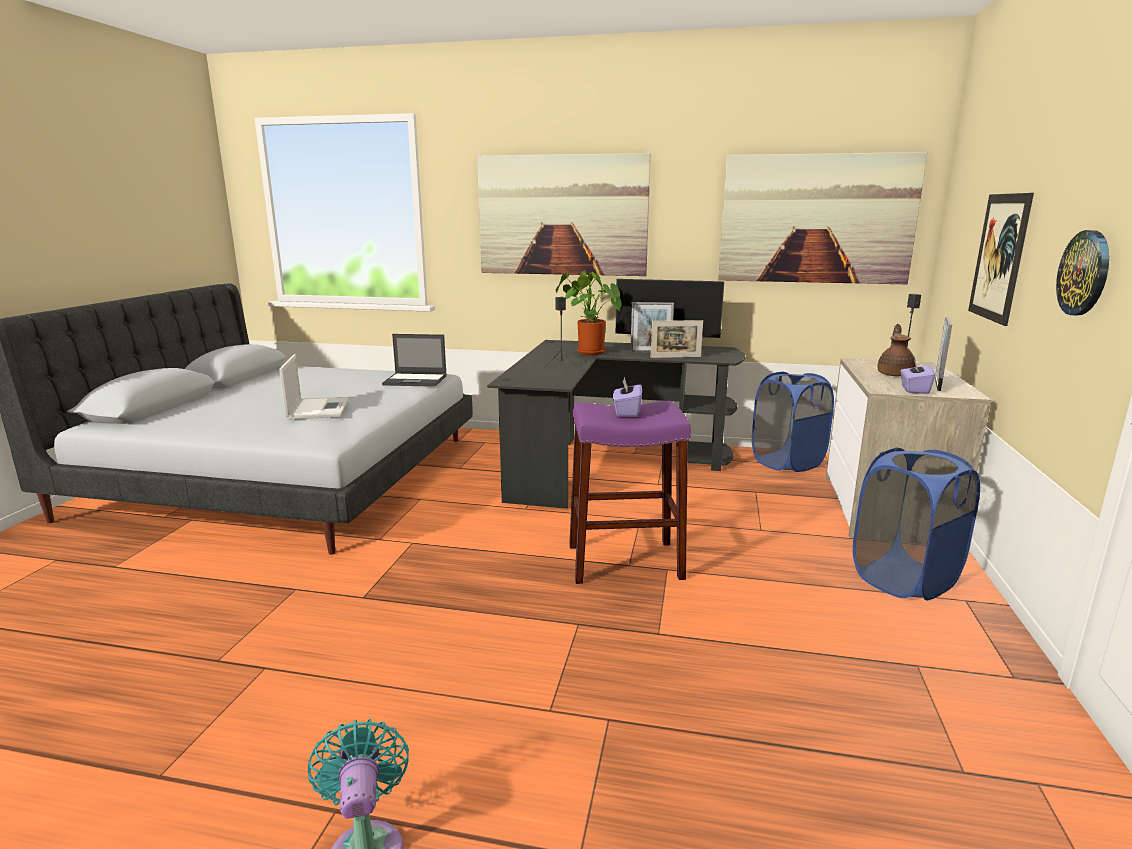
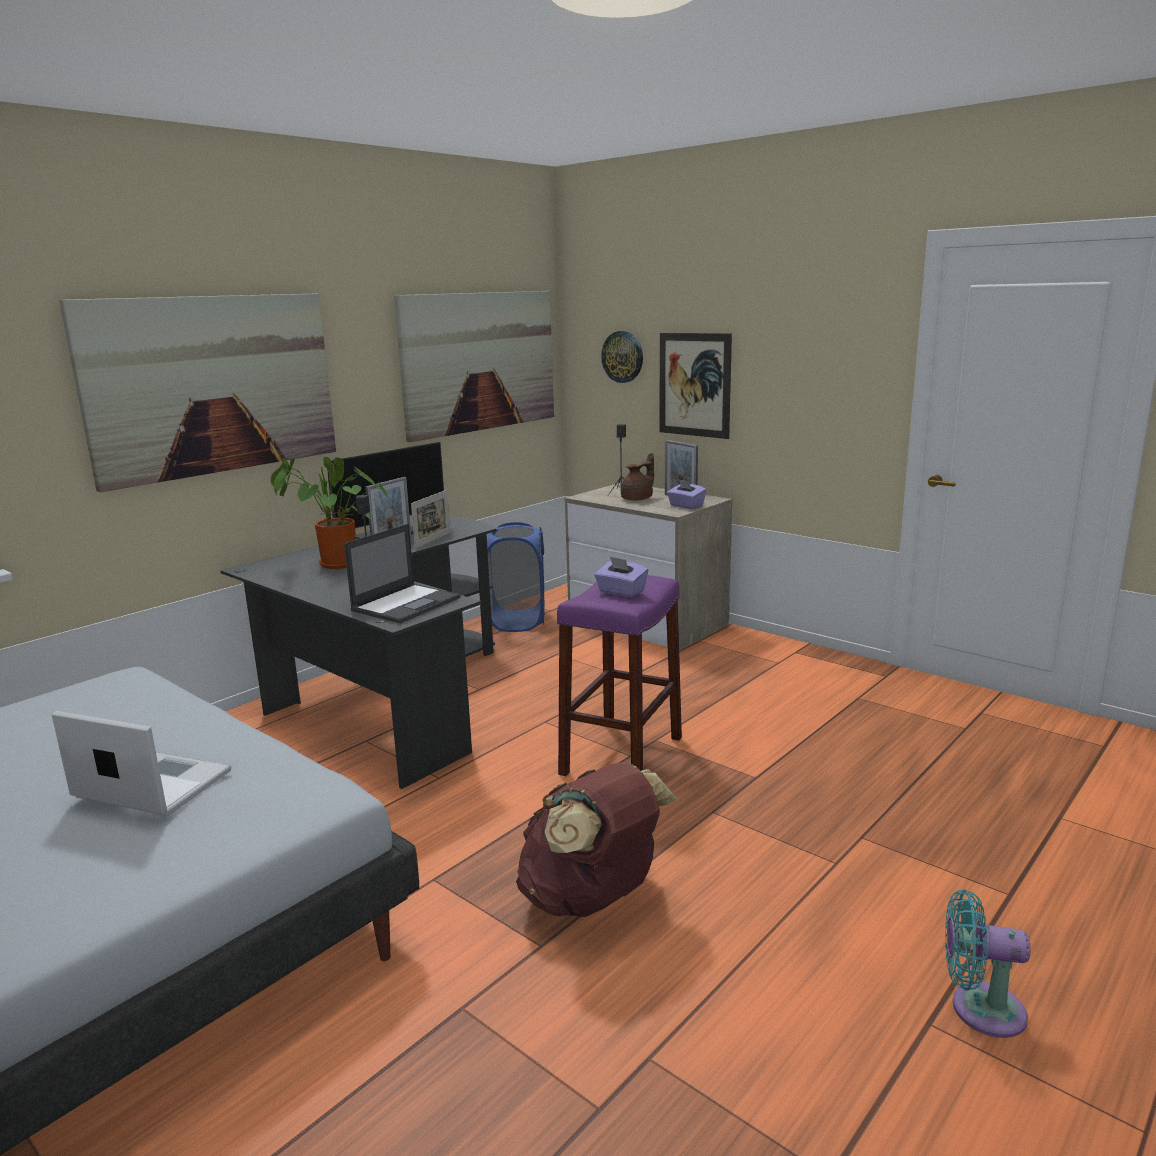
camera: 60 degrees left, 0 degrees up
laptop [382,334,447,387] -> laptop moved to [344,524,461,624]
blue laundry basket [853,447,980,601] -> none
brown teapot [877,324,916,376] -> brown teapot turned 90 degrees clockwise [621,453,654,500]
wall clock [1056,230,1109,315] -> wall clock moved to [601,331,643,383]
none -> brown backpack [516,762,677,917]

